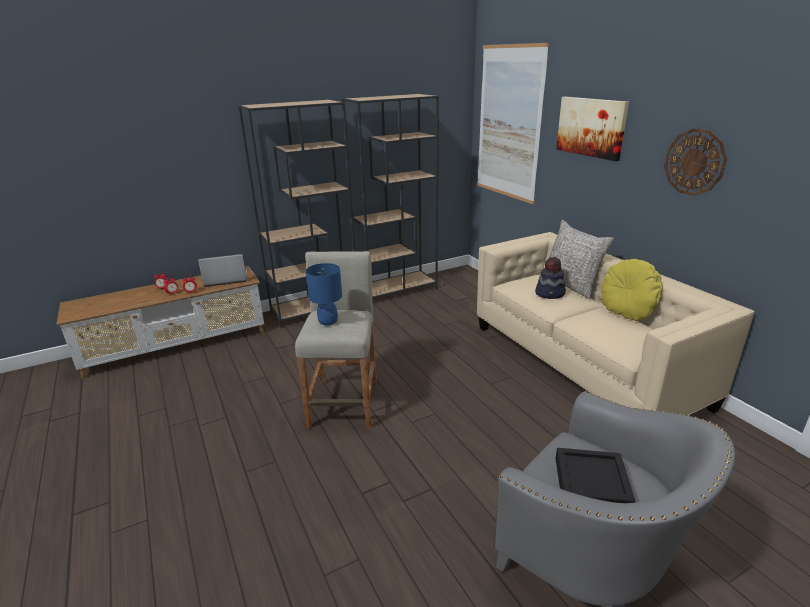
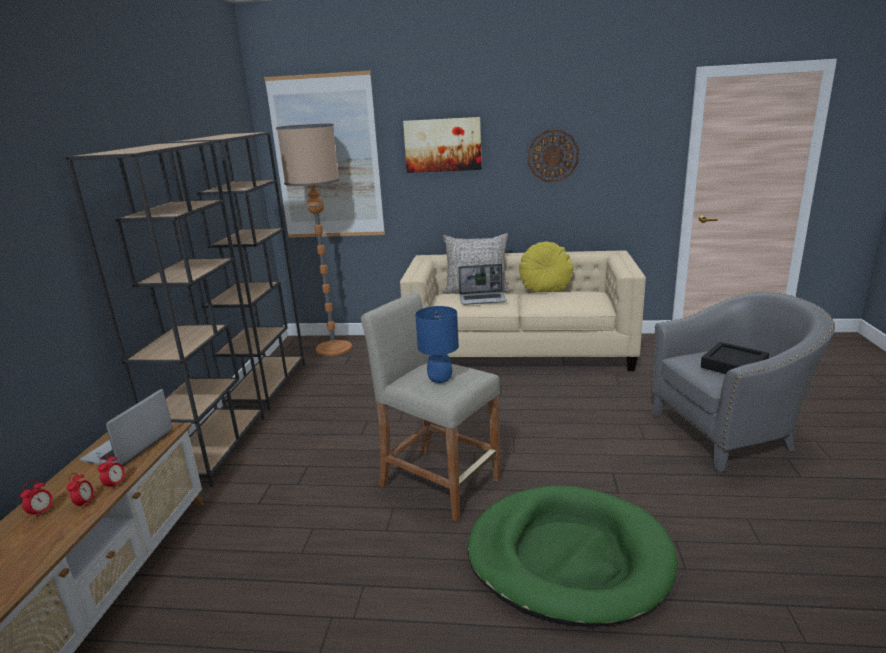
camera: 55 degrees left, 5 degrees down
hat [535,257,566,299] -> laptop [458,264,507,305]
none -> floor lamp [276,123,352,356]
none -> green dog bed [468,485,678,627]

